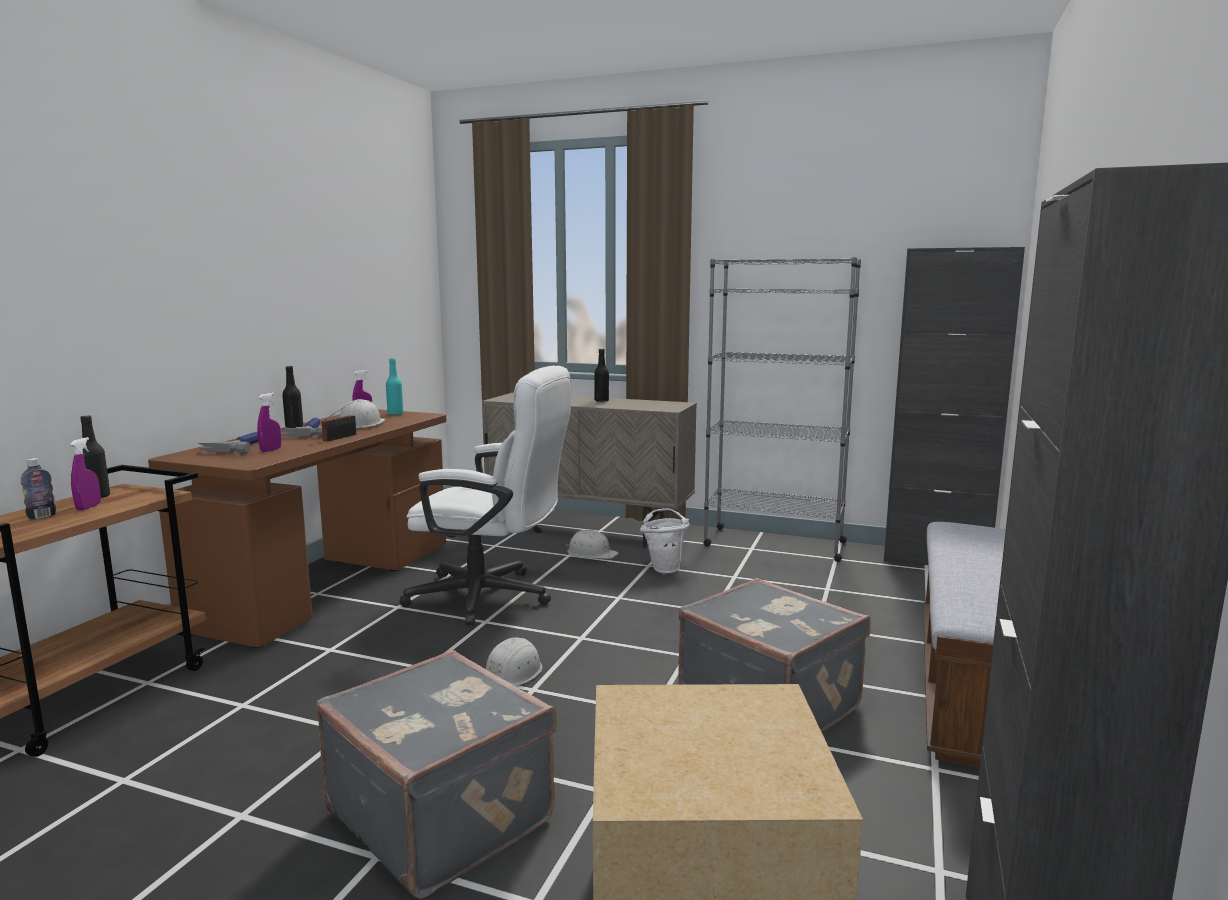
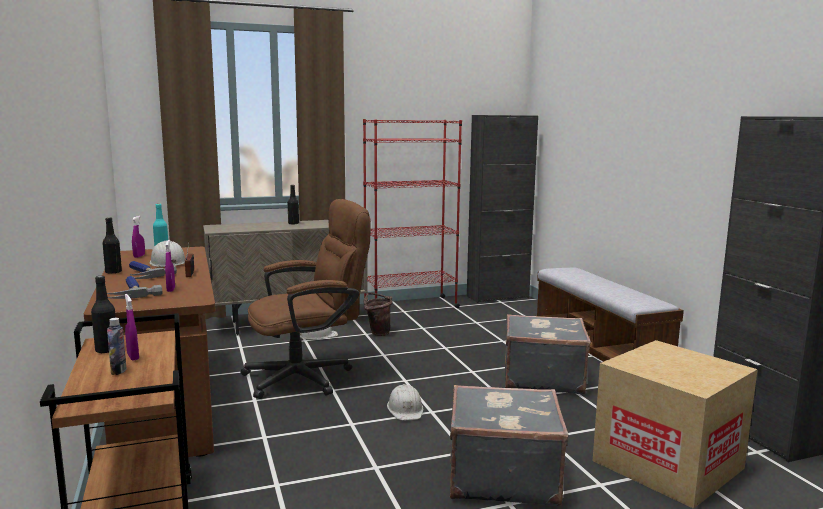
camera: 40 degrees left, 0 degrees up
white office chair [399,366,571,626] -> brown office chair [240,199,371,399]
white bucket [640,508,690,573] -> brown bucket [364,293,393,336]
grey bookcase [703,257,861,562] -> red bookcase [363,119,462,308]

